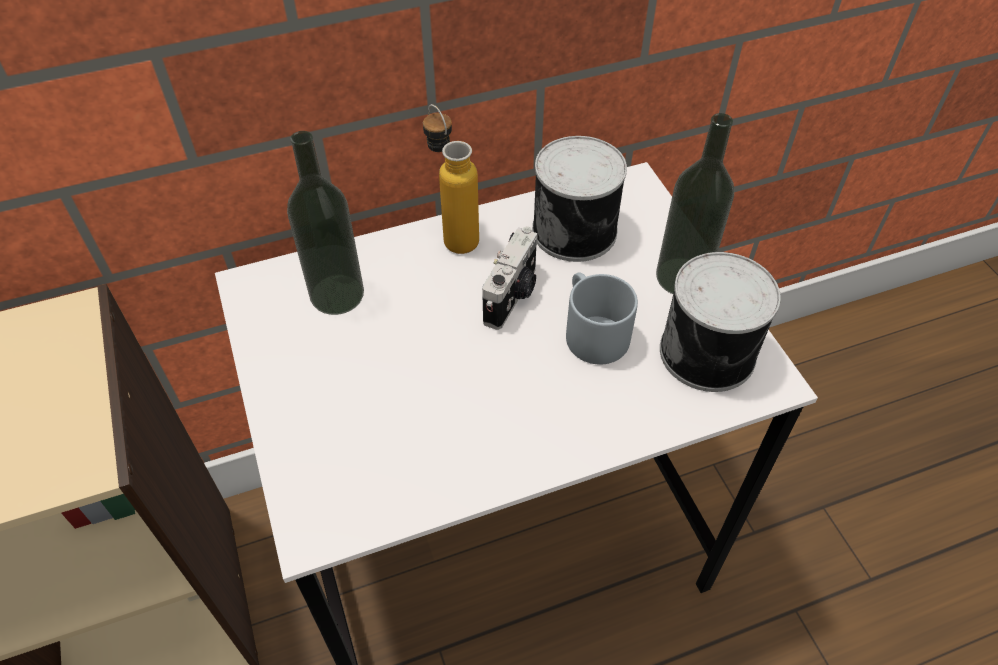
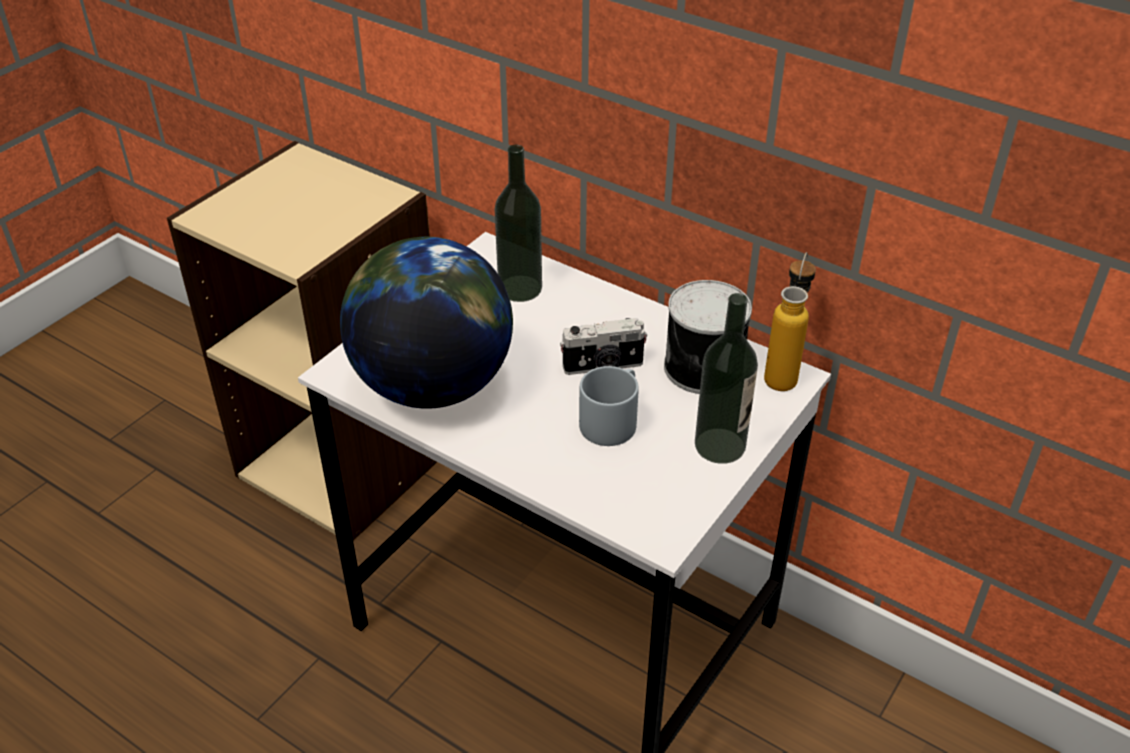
camera: 55 degrees right, 10 degrees down
bottle [423,104,479,254] -> bottle moved to [764,252,816,391]
can [660,252,781,392] -> none
none -> globe [340,237,513,408]

